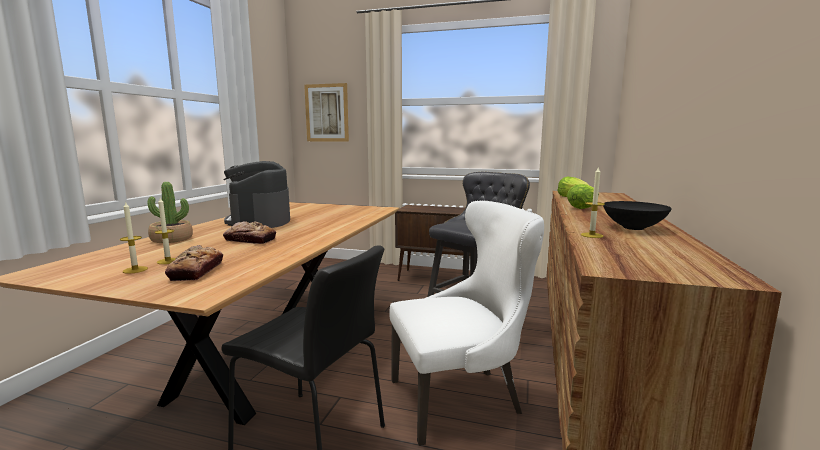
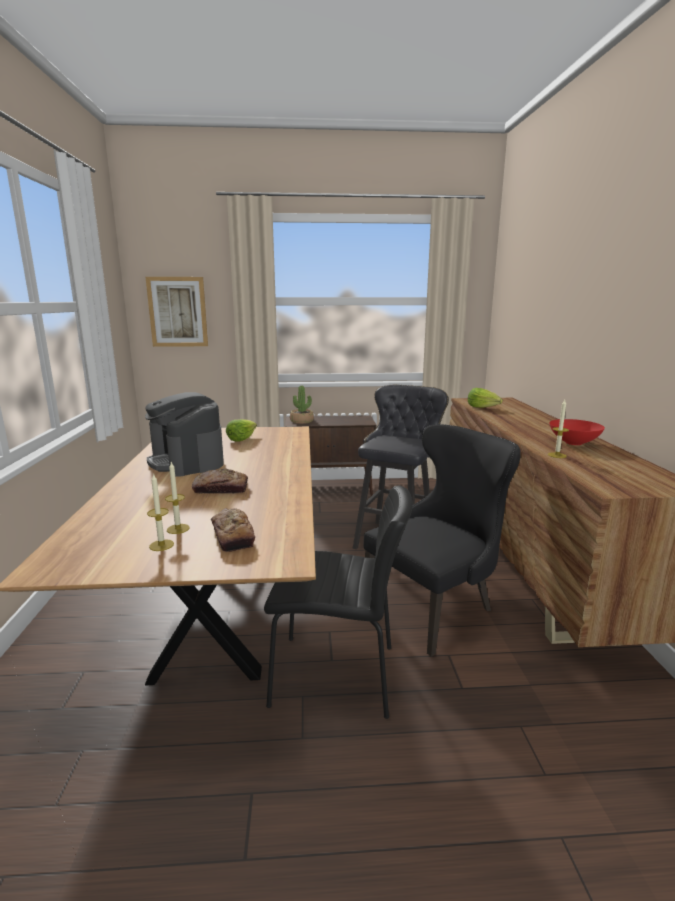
camera: 20 degrees left, 5 degrees up
potted plant [148,182,193,243] -> potted plant moved to [290,385,314,424]
white chair [389,200,544,446] -> black chair [364,424,521,657]
lettuce [567,184,599,209] -> lettuce moved to [226,419,257,442]
black bowl [603,201,672,230] -> red bowl [549,419,605,445]

